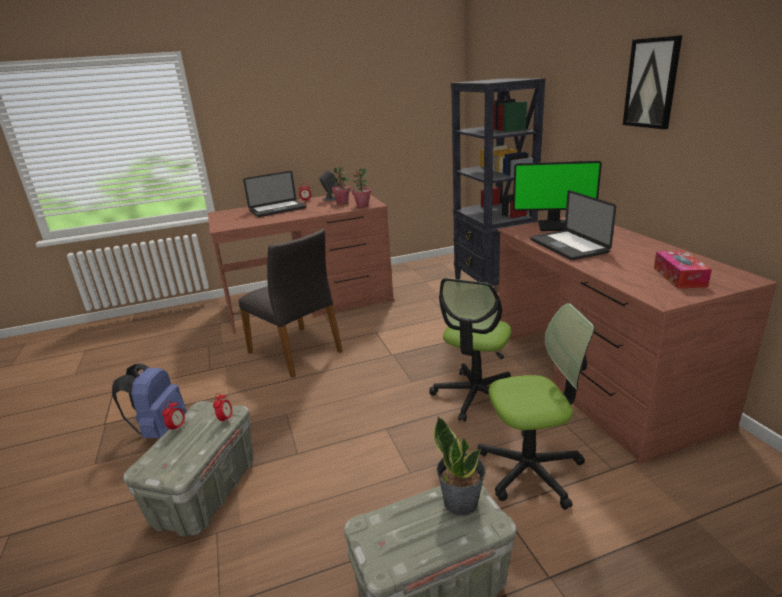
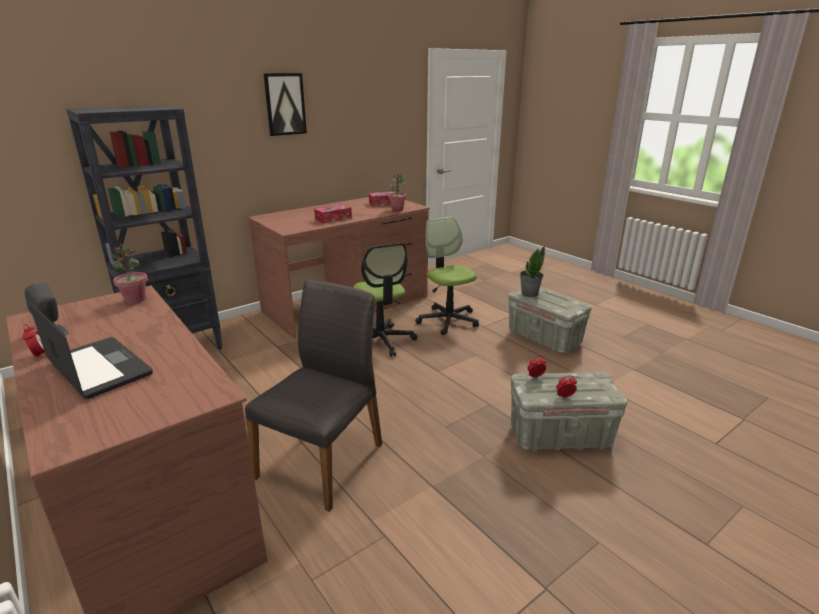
camera: 110 degrees left, 0 degrees up
blue backpack [112,363,187,438] -> none
potted plant [332,167,350,204] -> potted plant moved to [388,174,407,211]
office chair [429,278,511,422] -> office chair turned 60 degrees clockwise [353,243,417,357]
monitor [513,161,602,231] -> none
laptop [530,190,616,260] -> tissue box [314,204,352,224]

